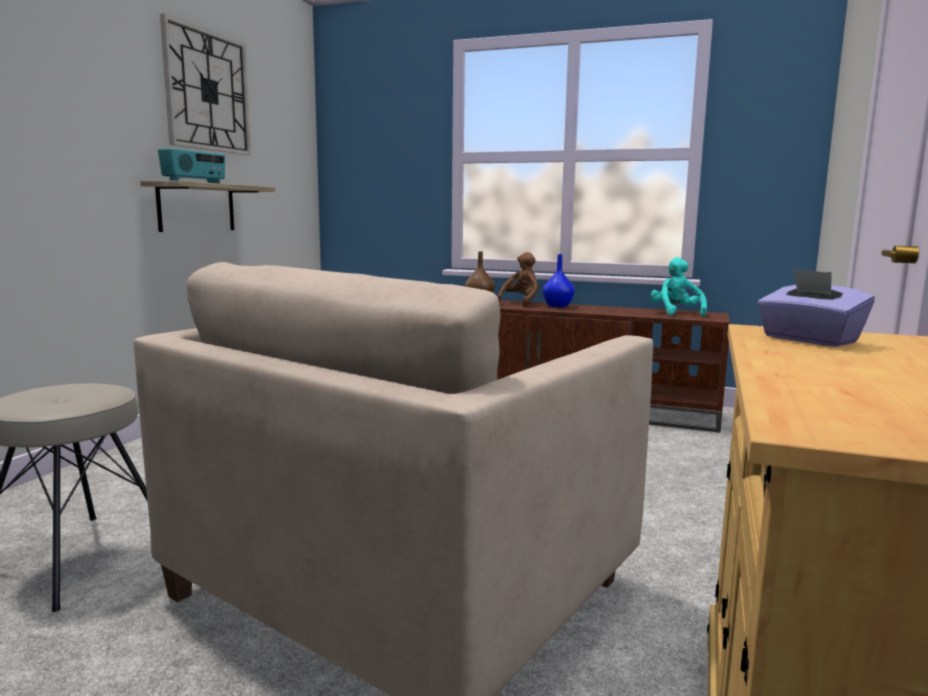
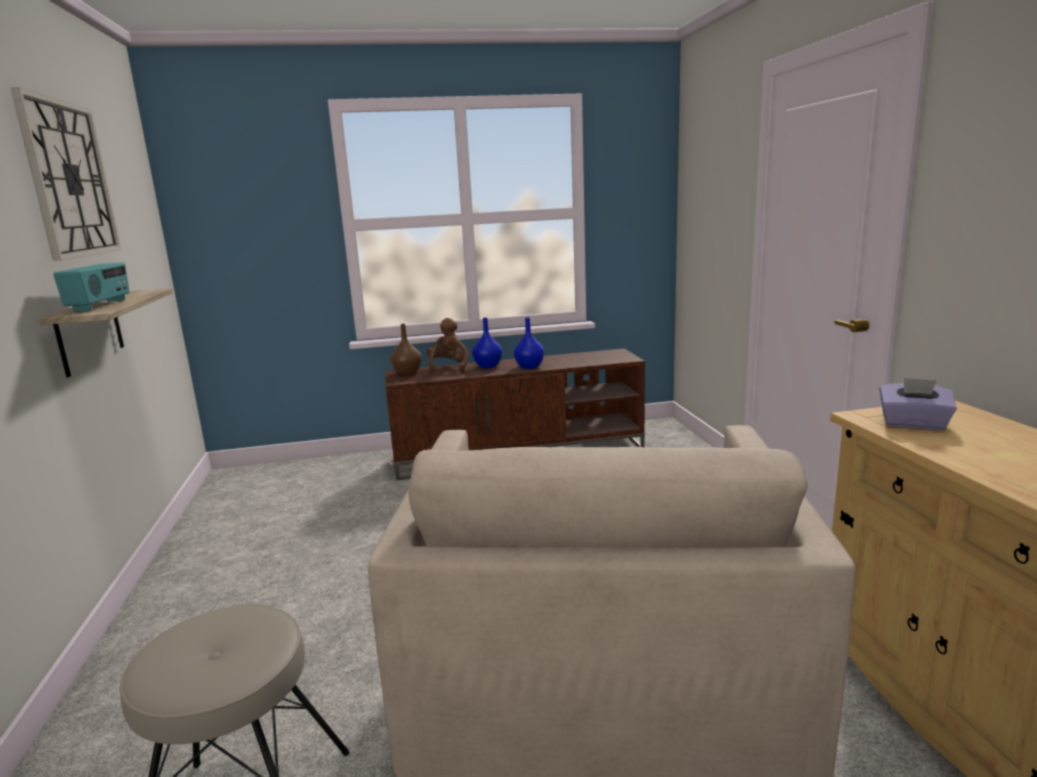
camera: 30 degrees left, 5 degrees up
turquoise plush toy [651,257,707,317] -> none
none -> blue vase [514,317,544,369]

